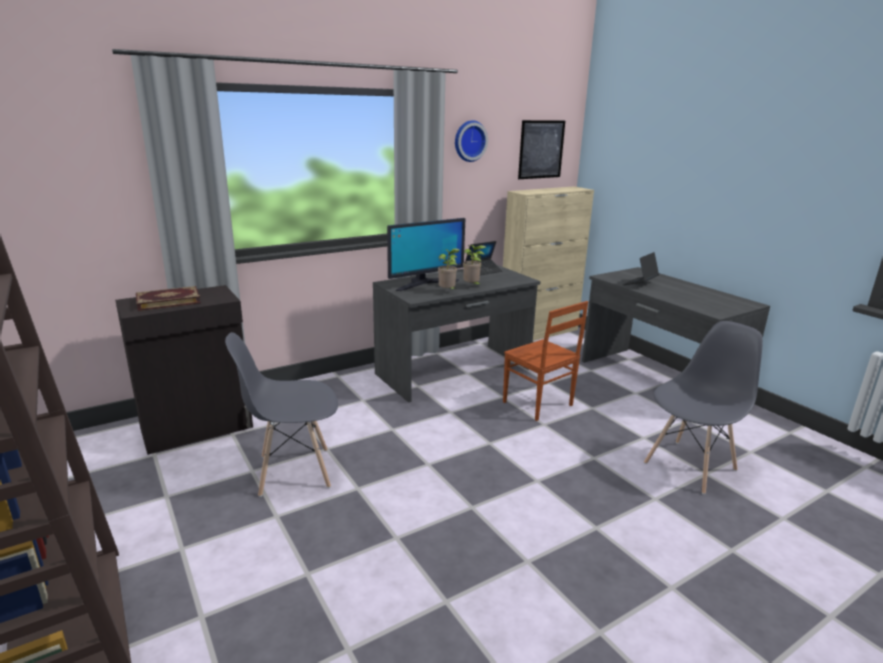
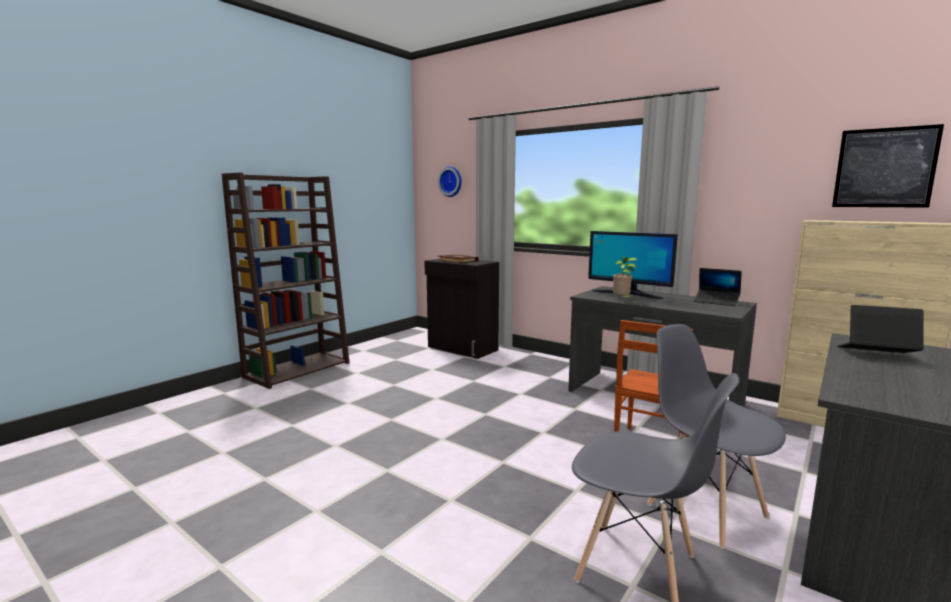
camera: 70 degrees right, 10 degrees down
grey chair [225,332,338,497] -> grey chair moved to [647,324,786,549]
wall clock [455,120,488,162] -> wall clock moved to [438,166,462,197]
potted plant [463,245,486,284] -> none

